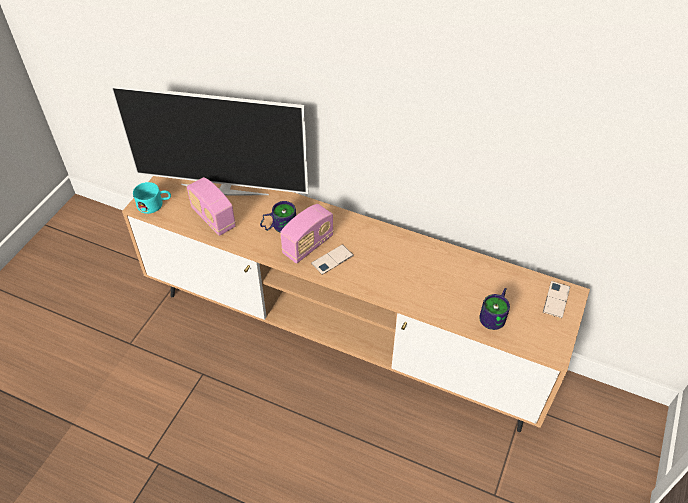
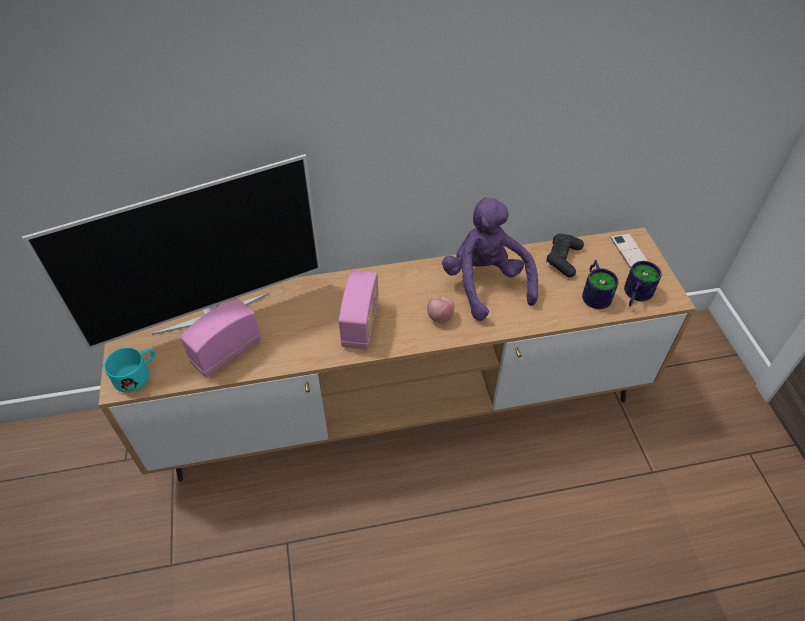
camera: 35 degrees left, 0 degrees up
radio [187,177,236,236] -> radio turned 120 degrees clockwise [180,299,261,378]
mug [260,201,296,233] -> mug moved to [624,261,662,306]
phone [311,244,354,275] -> none
none -> apple [427,296,455,323]
none -> purple plush toy [442,197,538,321]
none -> black game controller [546,234,584,277]

